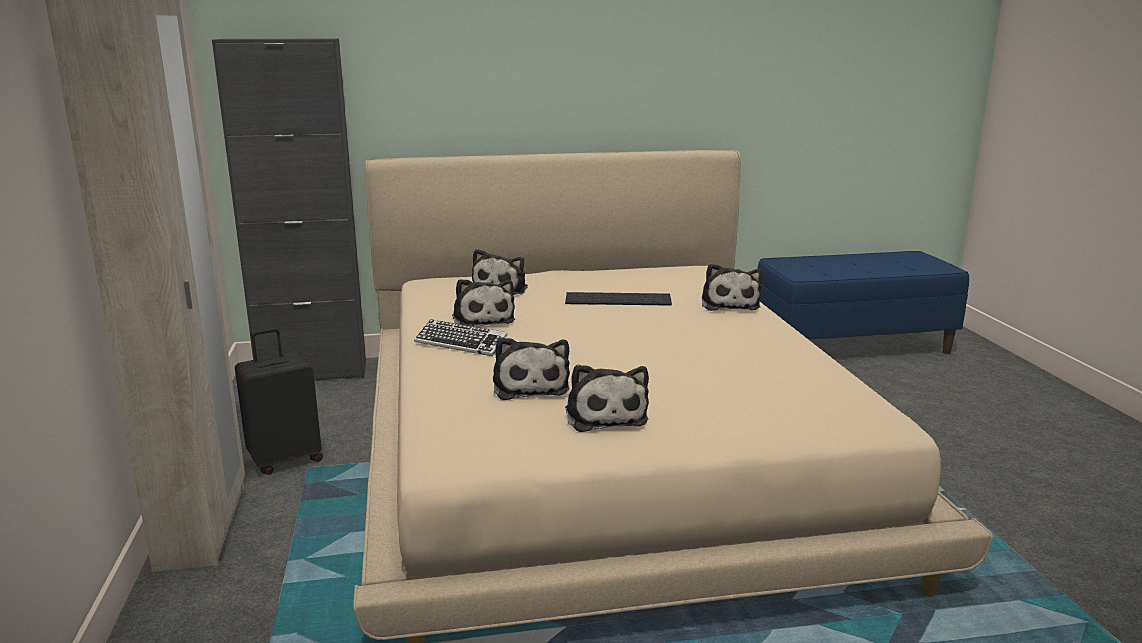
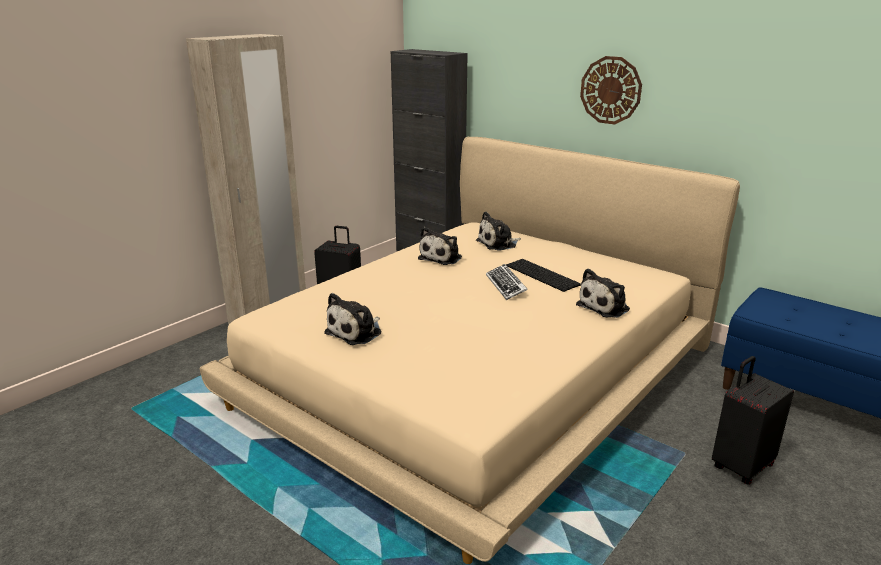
camera: 50 degrees right, 5 degrees up
keyboard [414,319,508,356] -> keyboard moved to [486,264,527,300]
plush toy [493,337,570,400] -> none
none -> wall clock [580,56,642,125]
none -> black suitcase [712,356,794,485]

